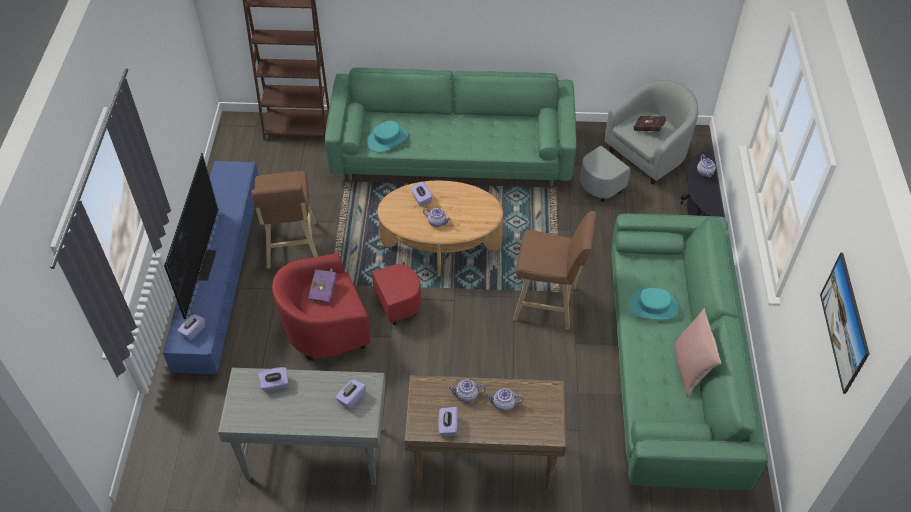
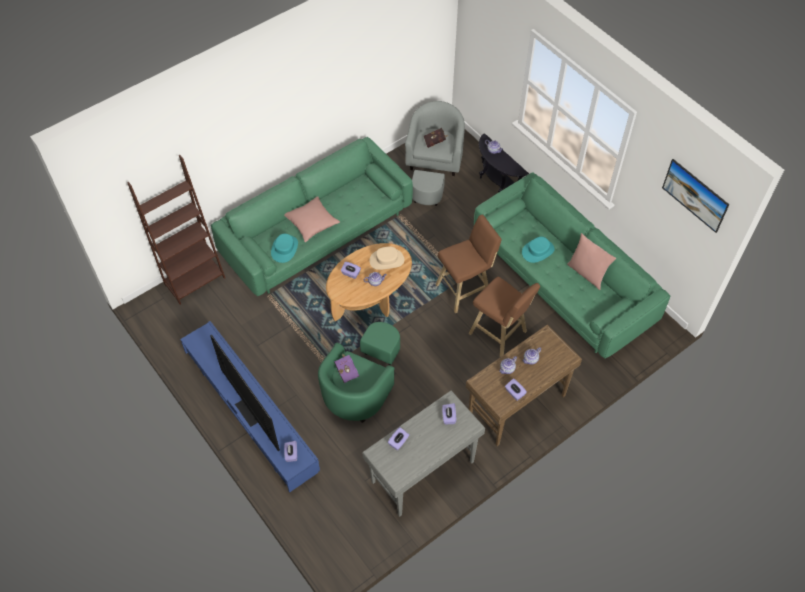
camera: 40 degrees left, 5 degrees up
brown stool [252,171,318,269] -> brown stool moved to [469,277,540,357]
red armchair [272,253,421,361] -> green armchair [318,322,400,423]
none -> pink pillow [284,196,340,242]
none -> beige hat [370,247,404,270]

